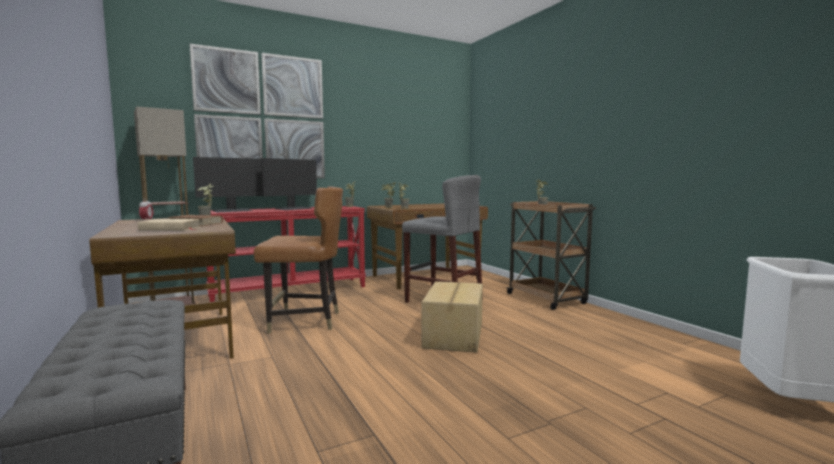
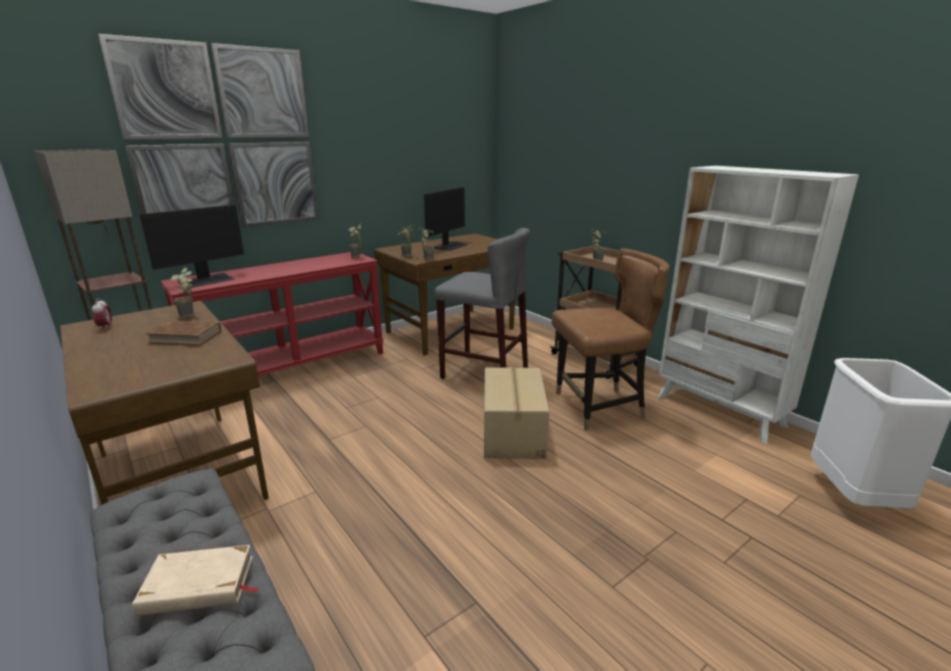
camera: 10 degrees left, 15 degrees up
beige book [138,219,200,231] -> beige book moved to [132,545,260,616]
brown chair [254,186,343,333] -> brown chair moved to [552,248,670,430]
monitor [261,158,317,210] -> monitor moved to [424,187,469,251]
none -> white bookcase [658,166,859,444]

